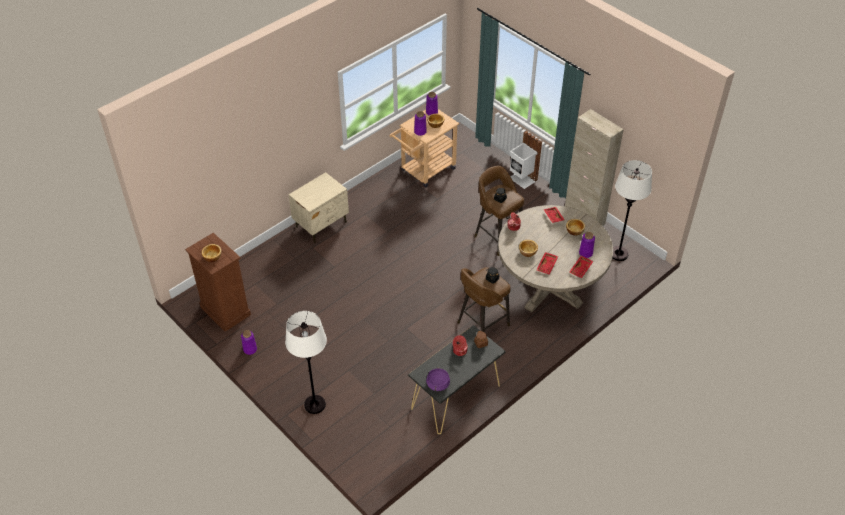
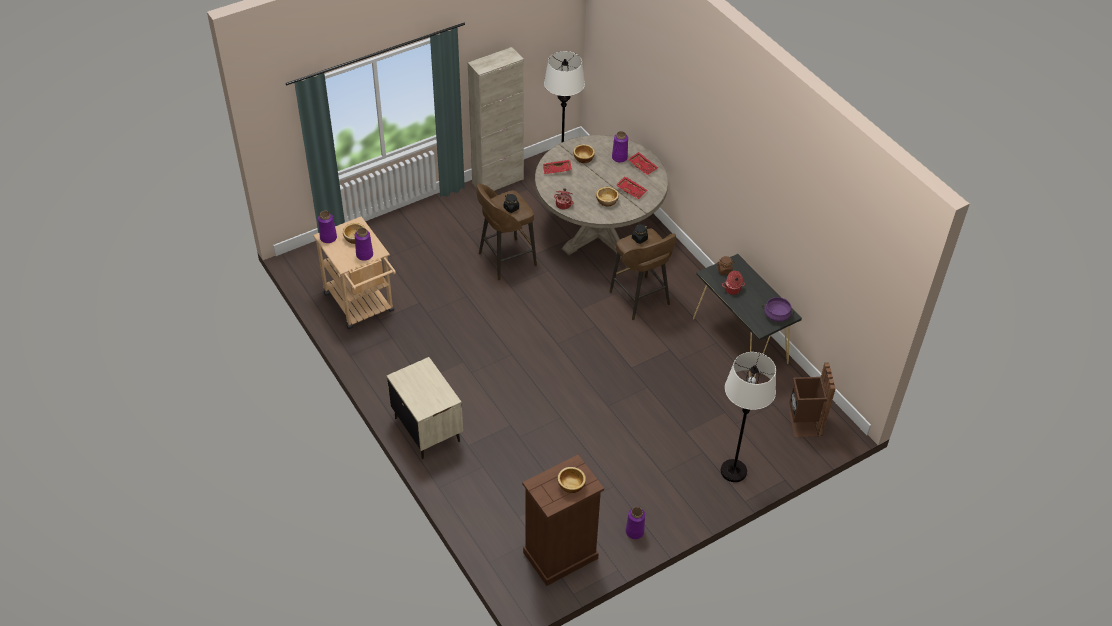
camera: 80 degrees left, 0 degrees up
white trash can [510,131,542,189] -> none
none -> brown trash can [789,363,836,437]

